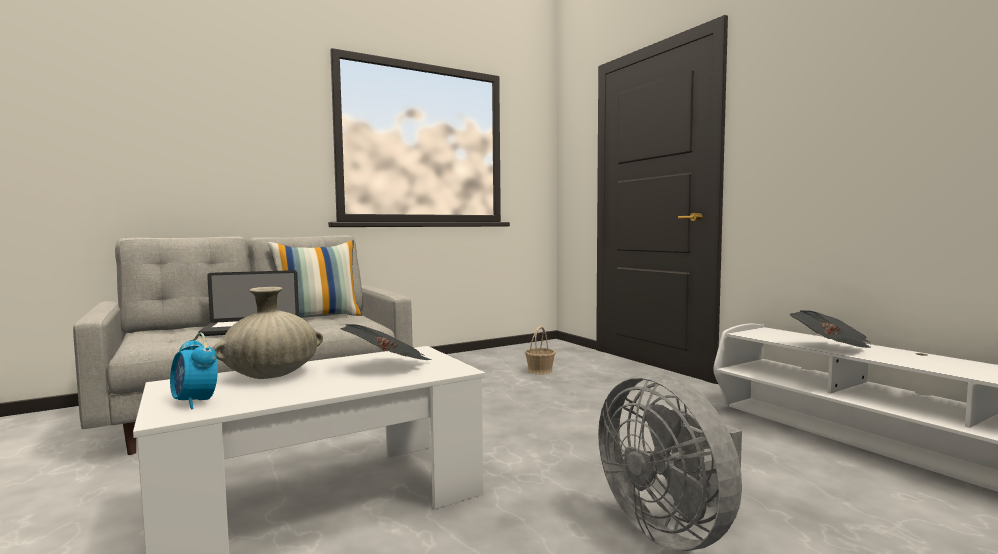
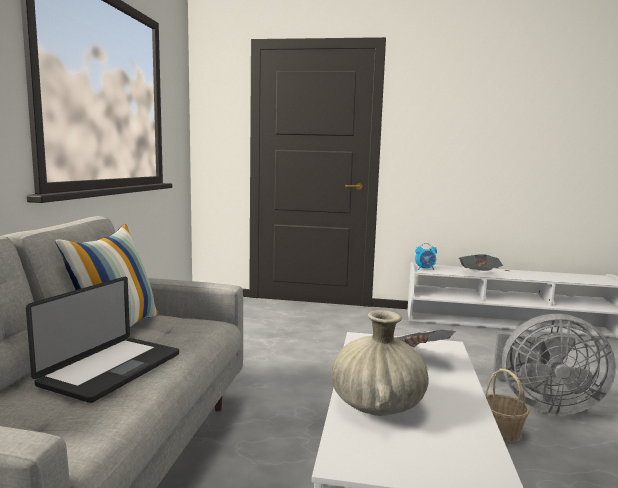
camera: 50 degrees left, 5 degrees up
alarm clock [170,333,218,409] -> alarm clock moved to [415,243,437,270]
basket [525,326,556,375] -> basket moved to [485,369,530,443]

